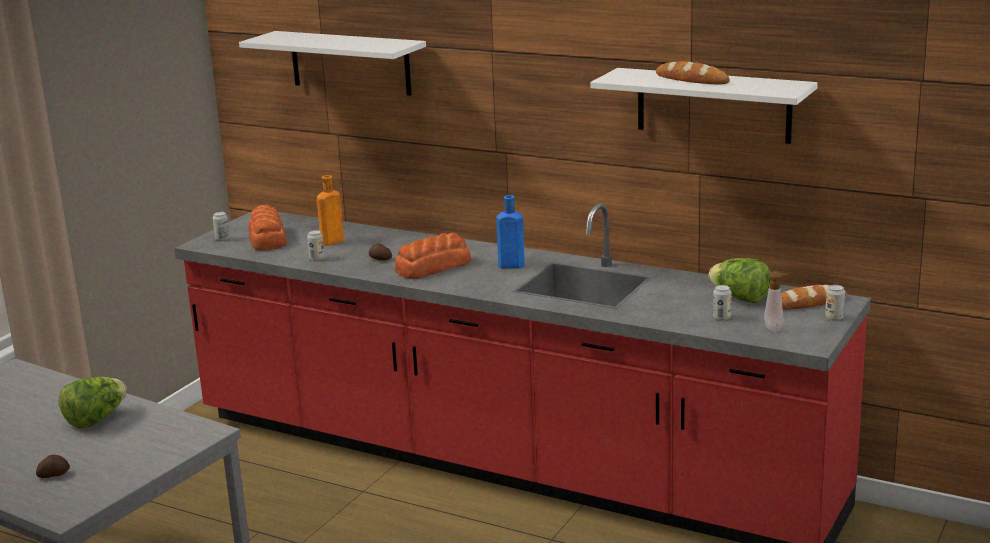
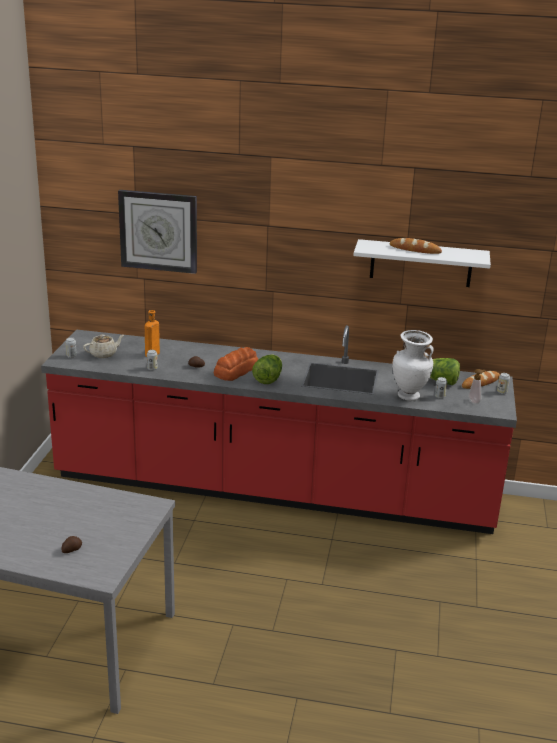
camera: 20 degrees left, 5 degrees up
lettuce [58,377,127,428] -> lettuce moved to [252,355,282,384]
white shelf [239,31,426,96] -> wall clock [118,190,197,274]
bread [248,204,287,250] -> beige teapot [83,334,124,358]
blue bottle [496,195,525,268] -> none
none -> white vase [393,330,434,401]

